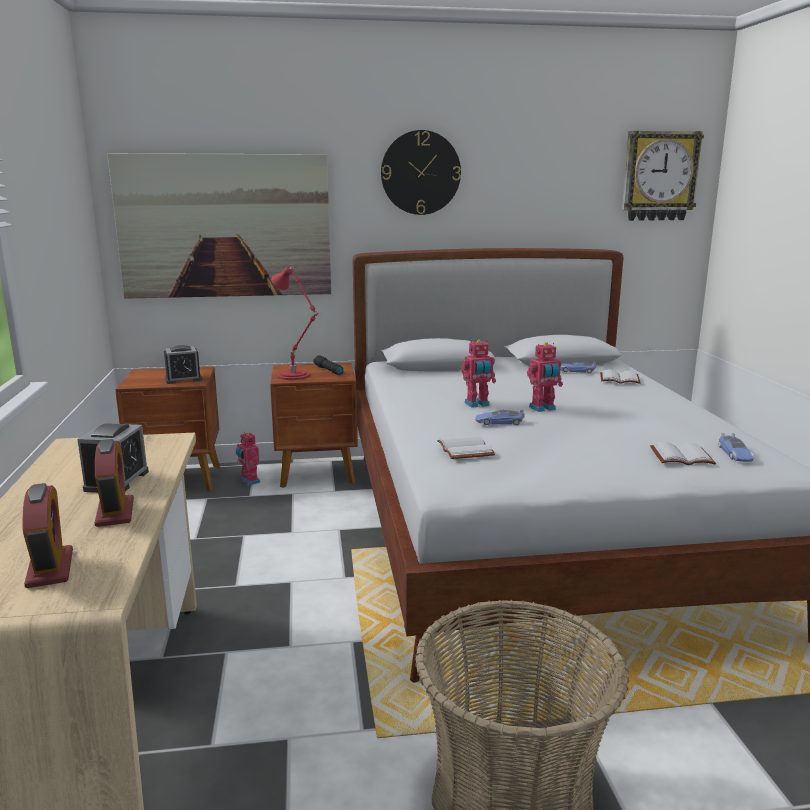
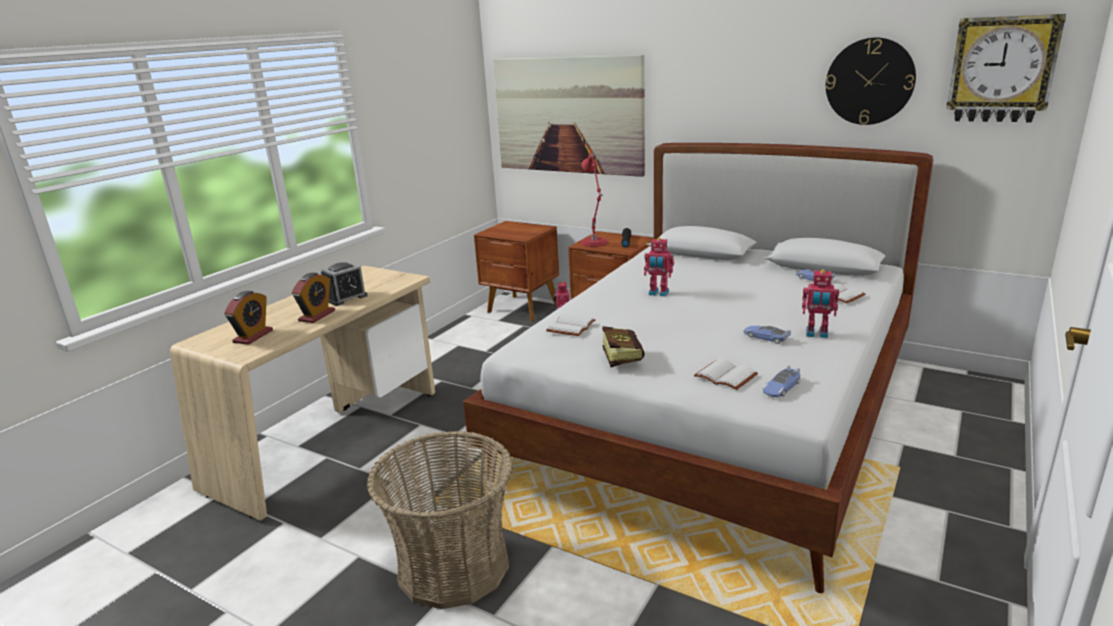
camera: 40 degrees right, 5 degrees up
alarm clock [164,345,202,384] -> none
wall clock [381,130,461,215] -> wall clock moved to [826,37,916,125]
toy car [475,410,525,425] -> toy car moved to [743,325,791,344]
toy robot [527,342,563,412] -> toy robot moved to [802,269,839,338]
none -> book [602,326,645,367]

